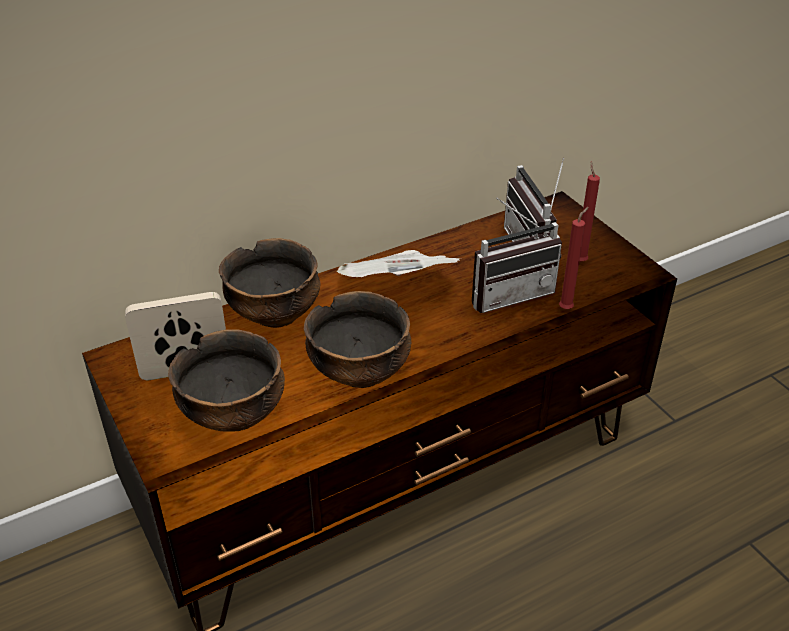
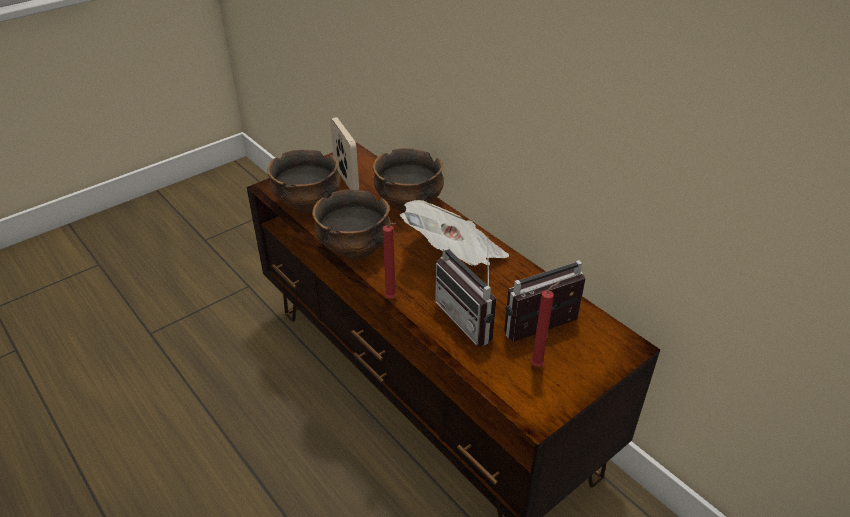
camera: 80 degrees right, 0 degrees up
red candle [559,207,589,309] -> red candle moved to [383,223,397,298]

